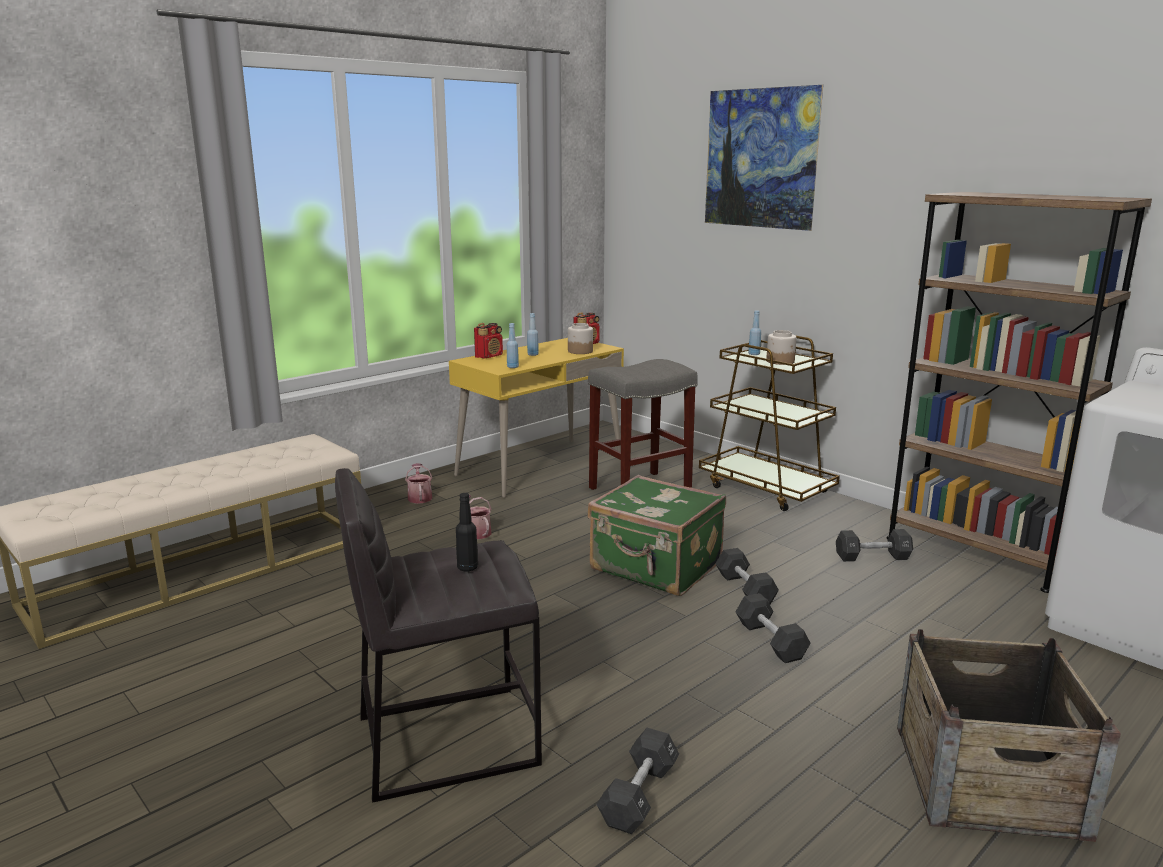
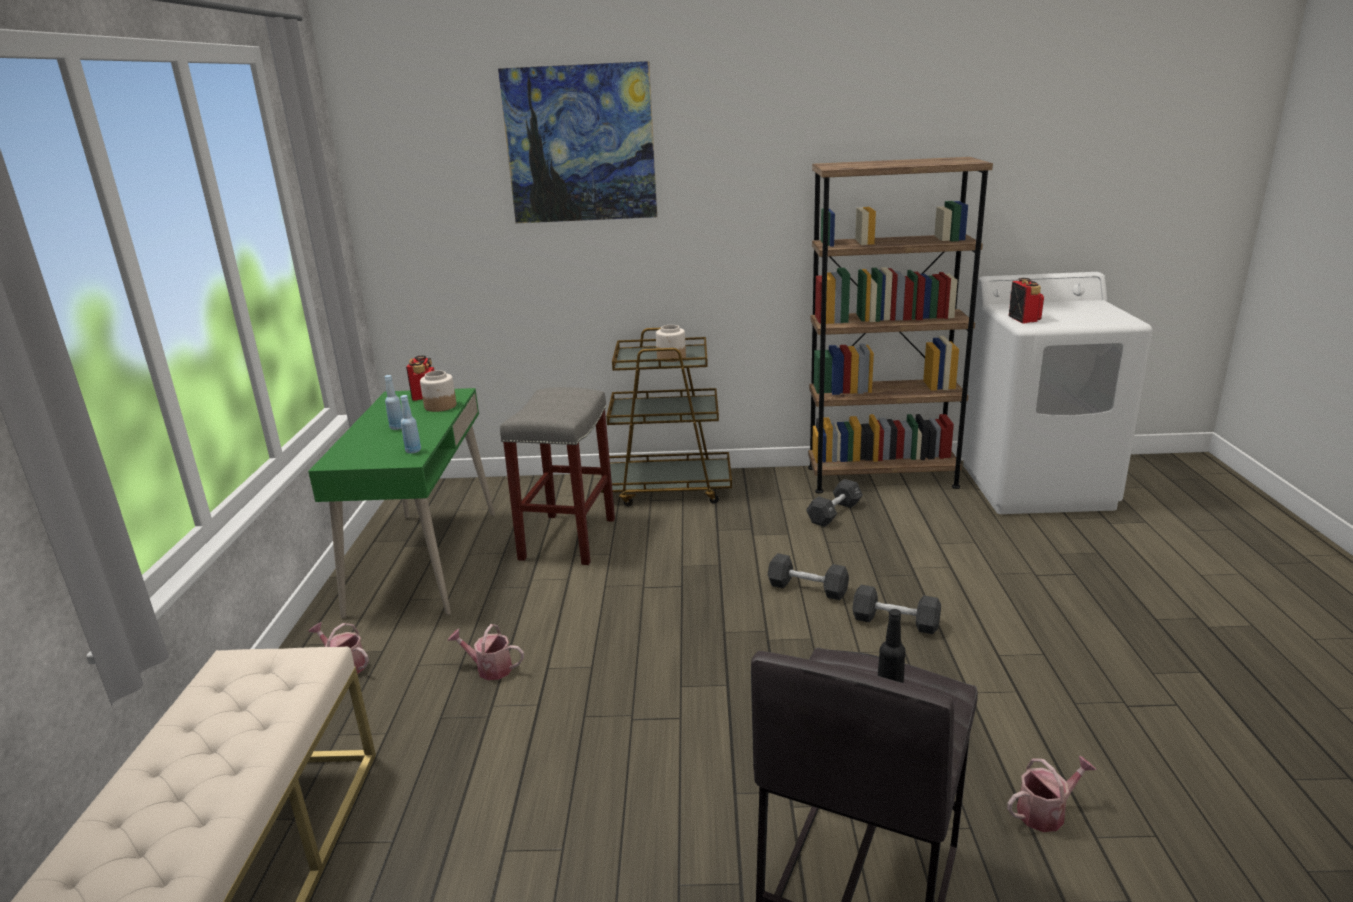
camera: 45 degrees left, 5 degrees up
yellow desk [449,338,624,498] -> green desk [308,388,495,619]
radio [474,323,503,359] -> radio moved to [1009,278,1044,324]
green suitcase [588,475,726,596] -> none
black dumbbell [596,728,679,834] -> watering can [1007,756,1097,832]
blue bottle [748,311,761,355] -> none
crate [897,629,1121,842] -> none

